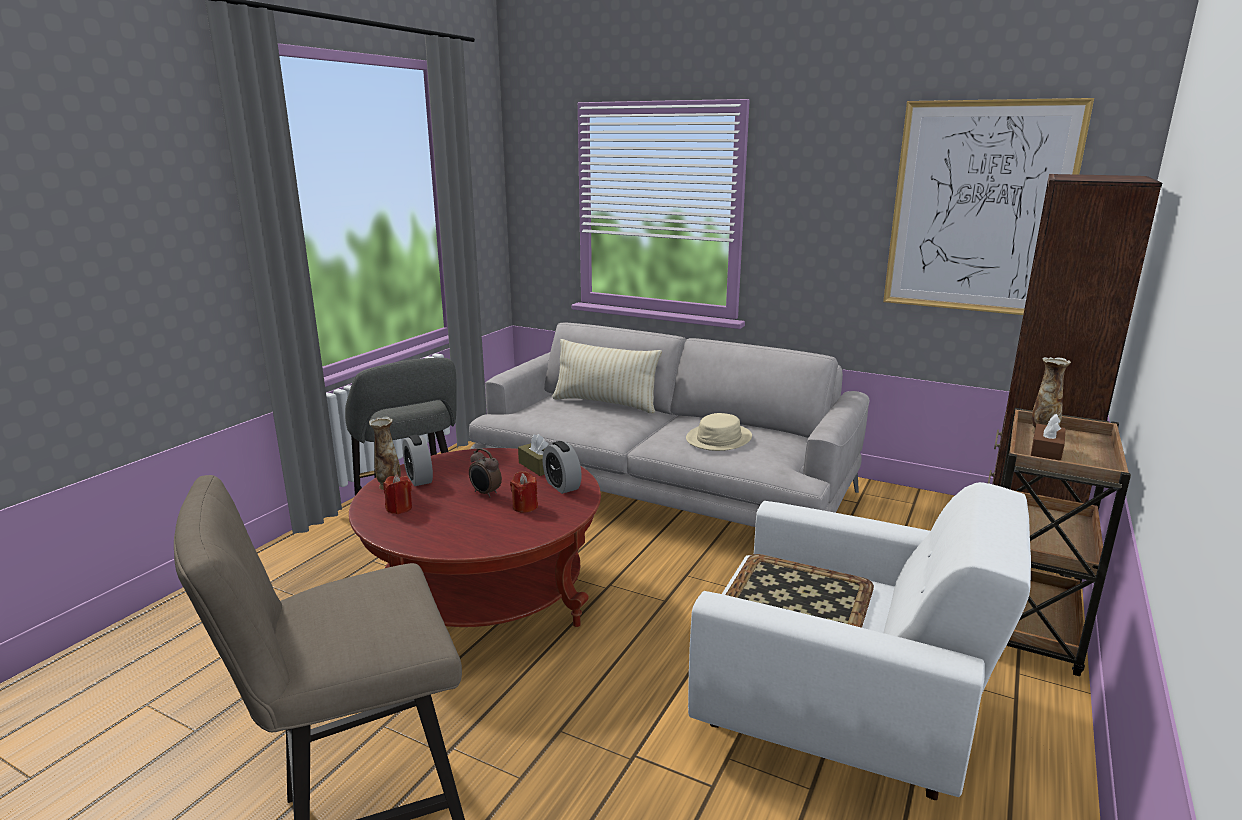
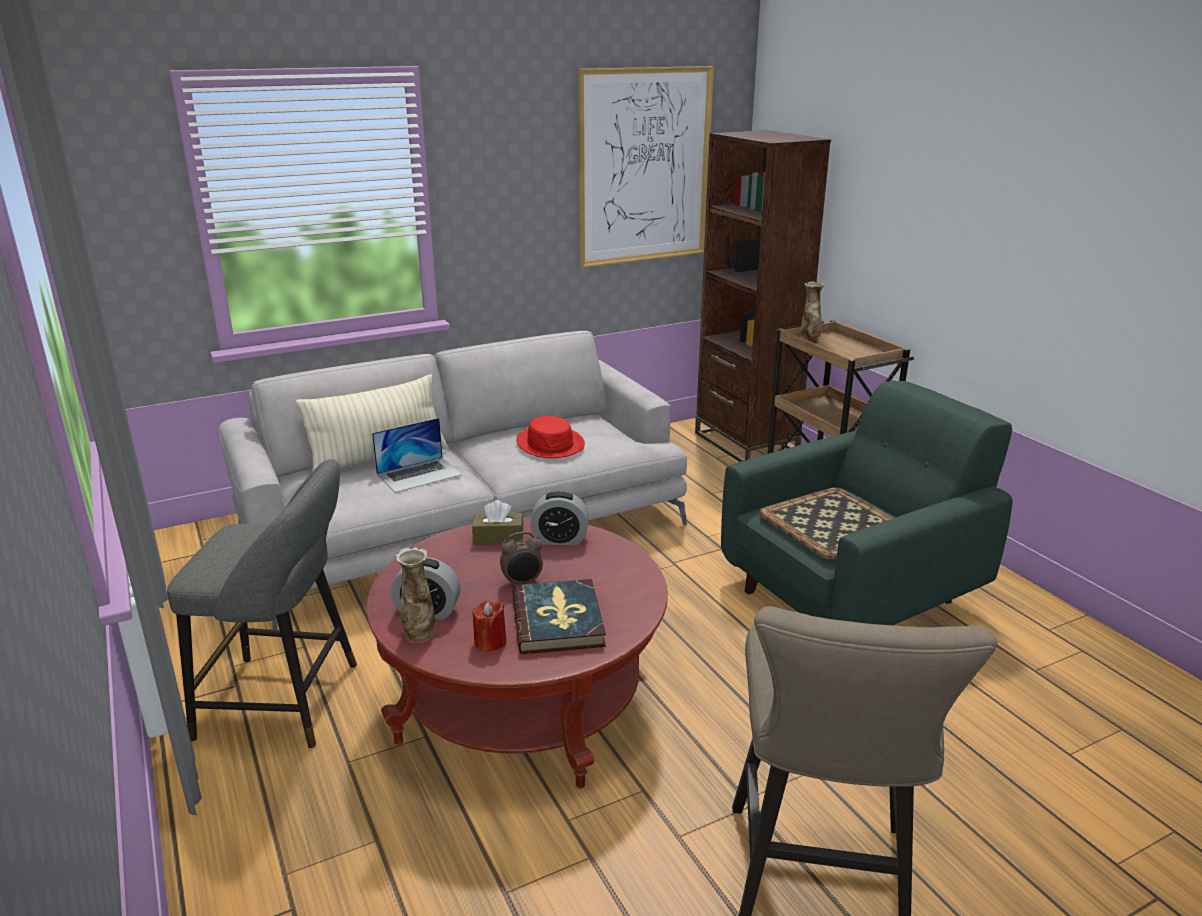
camera: 55 degrees left, 5 degrees up
red candle [510,471,538,513] -> none
beige hat [686,413,752,451] -> red hat [516,416,585,458]
white armchair [688,482,1031,800] -> green armchair [721,381,1013,625]
brown tissue box [1031,414,1066,461] -> none
none -> laptop [372,418,462,493]
none -> book [512,579,606,654]

